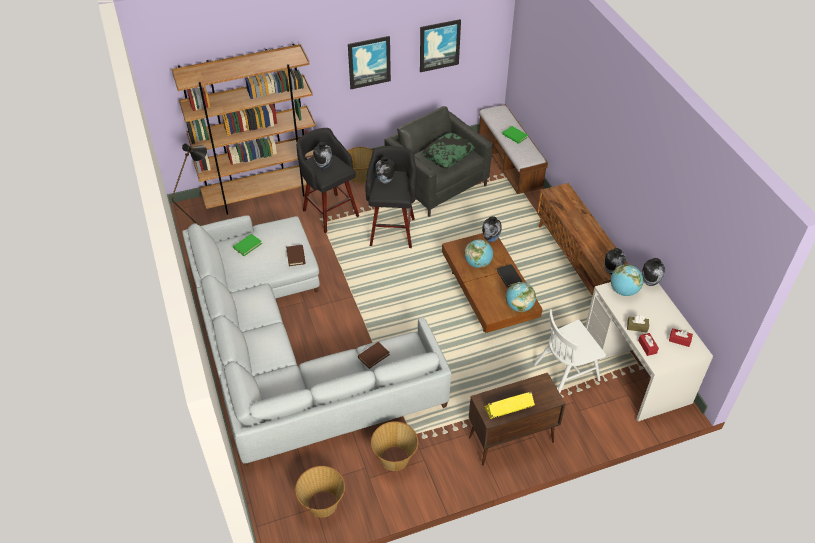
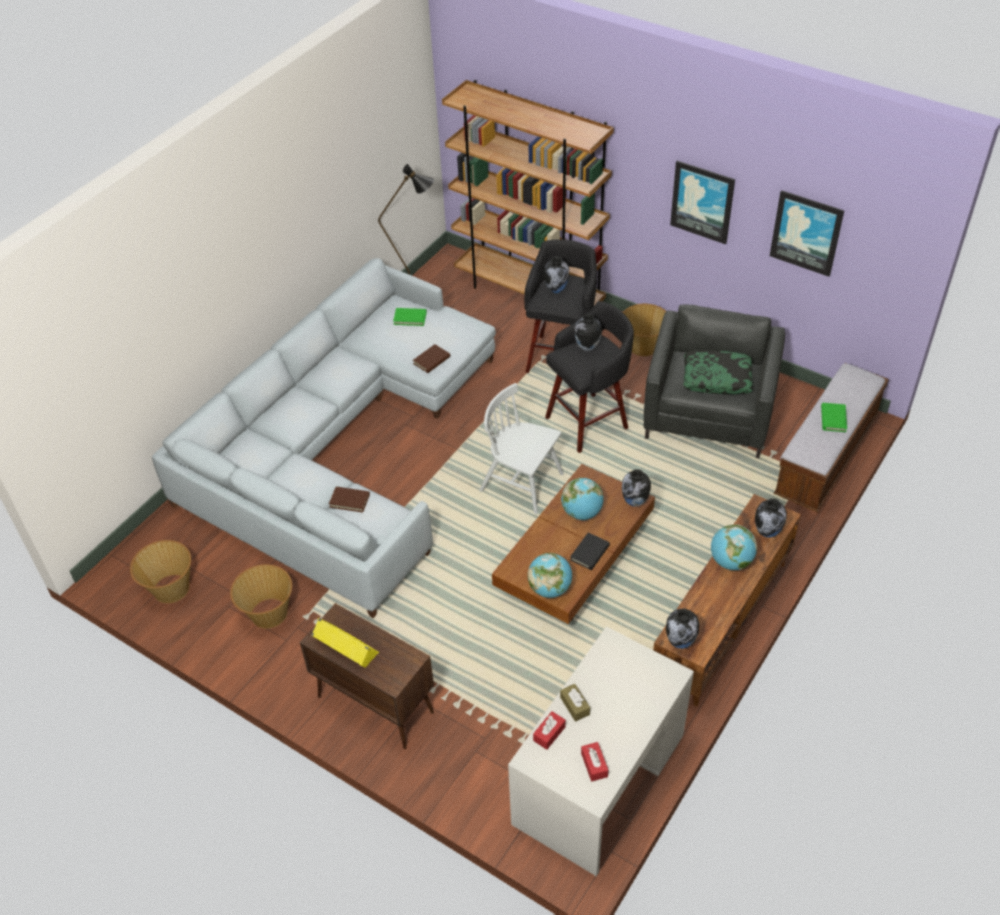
camera: 55 degrees right, 0 degrees up
white chair [533,309,606,393] -> white chair moved to [479,383,564,514]
globe [611,265,643,296] -> globe moved to [711,524,757,570]
vase [642,258,665,286] -> vase moved to [755,499,787,538]

